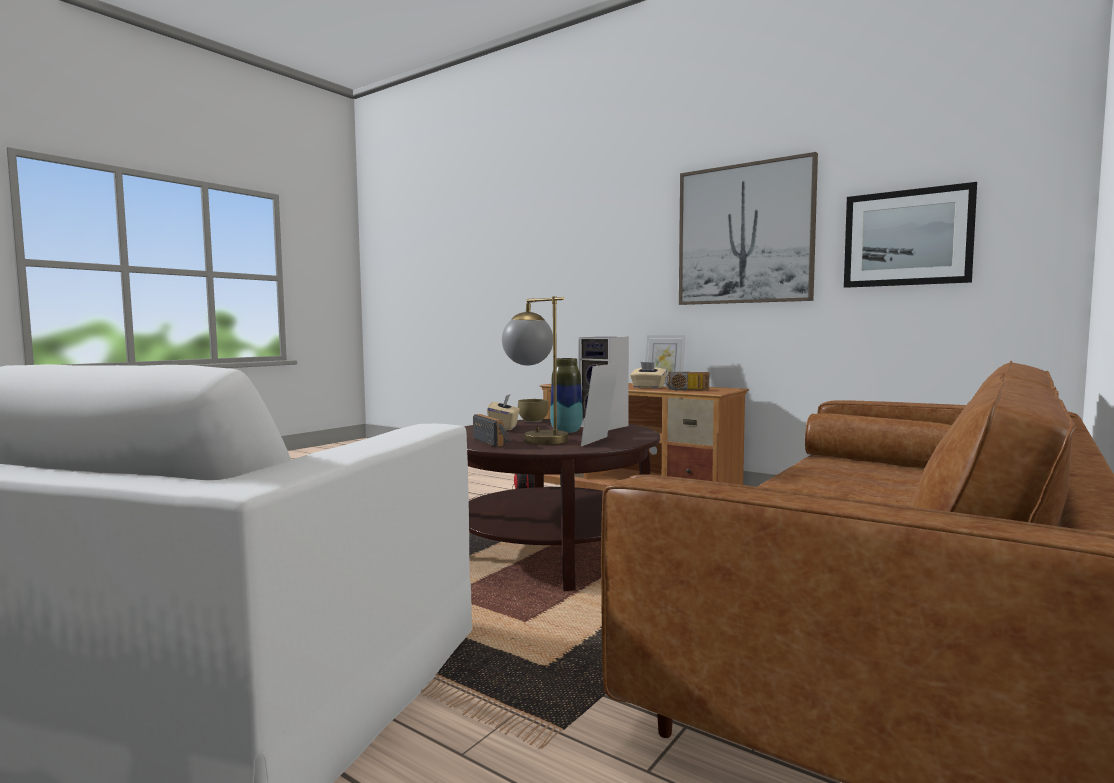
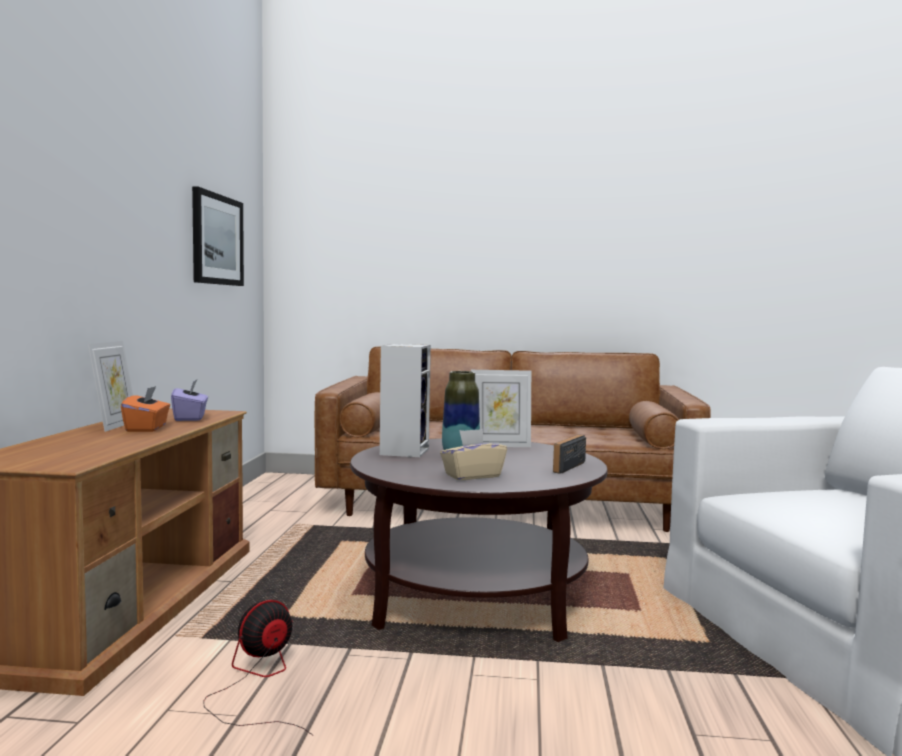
camera: 120 degrees left, 0 degrees up
table lamp [502,296,568,445] -> none
brown bowl [518,399,549,422] -> none
beige tissue box [630,362,667,388] -> orange tissue box [121,386,170,432]
radio [665,372,709,391] -> purple tissue box [171,380,208,421]
picture [679,152,818,305] -> none

